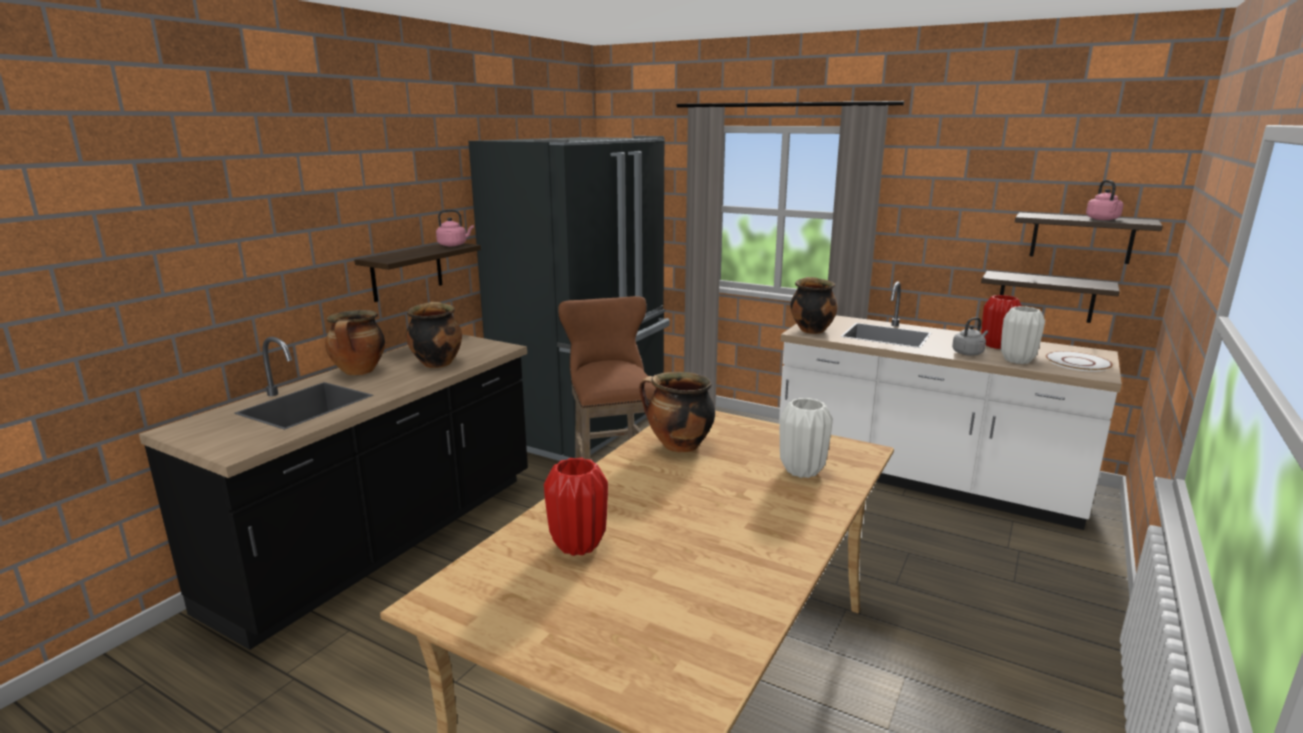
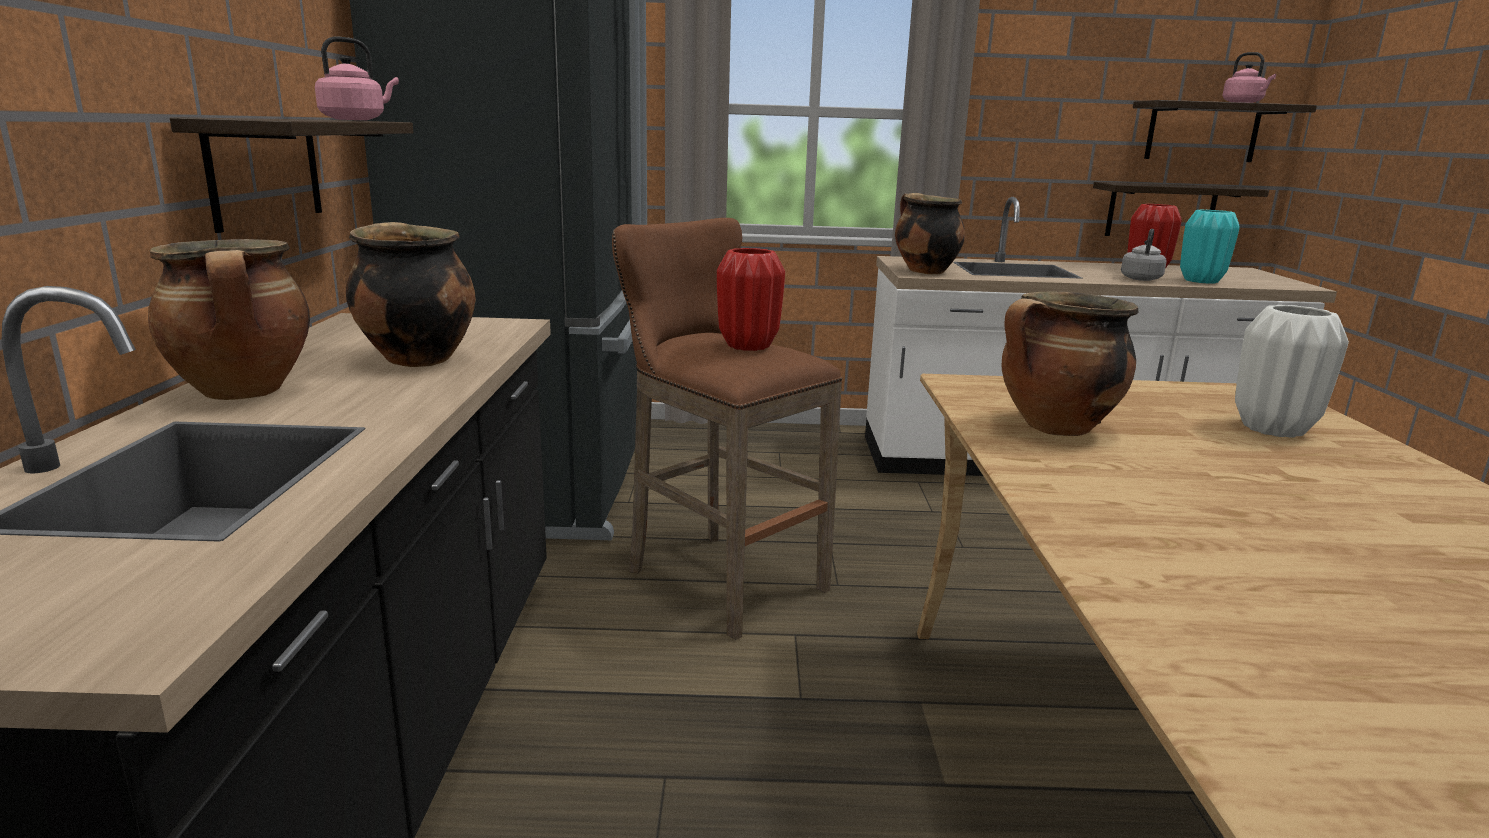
camera: 30 degrees left, 0 degrees up
red vase [544,457,608,556] -> red vase moved to [717,248,785,351]
white vase [1001,306,1045,364] -> turquoise vase [1180,210,1240,284]
white plate [1046,351,1113,372] -> none

